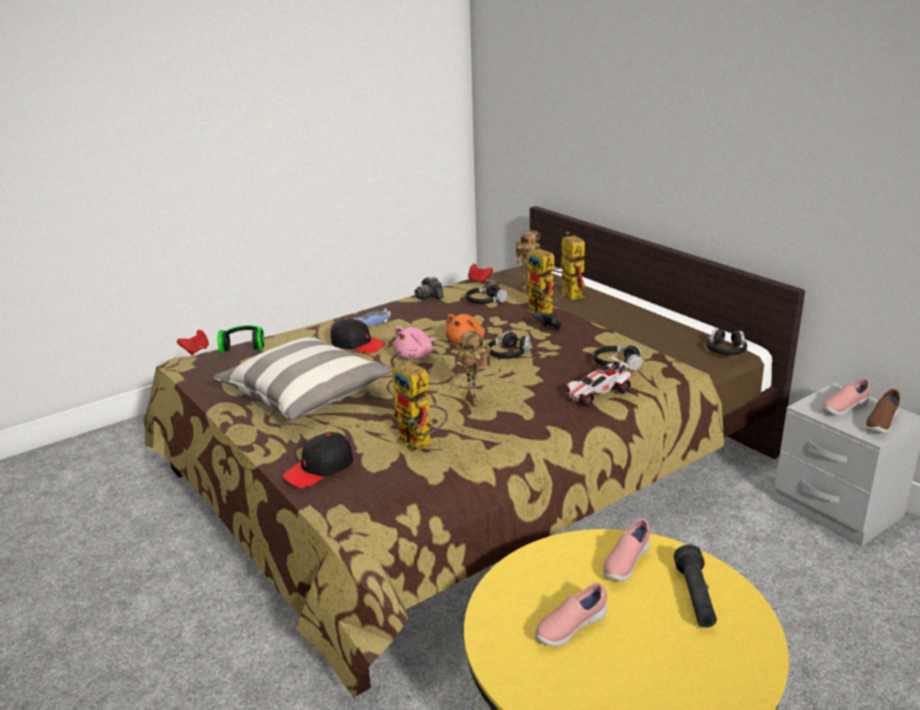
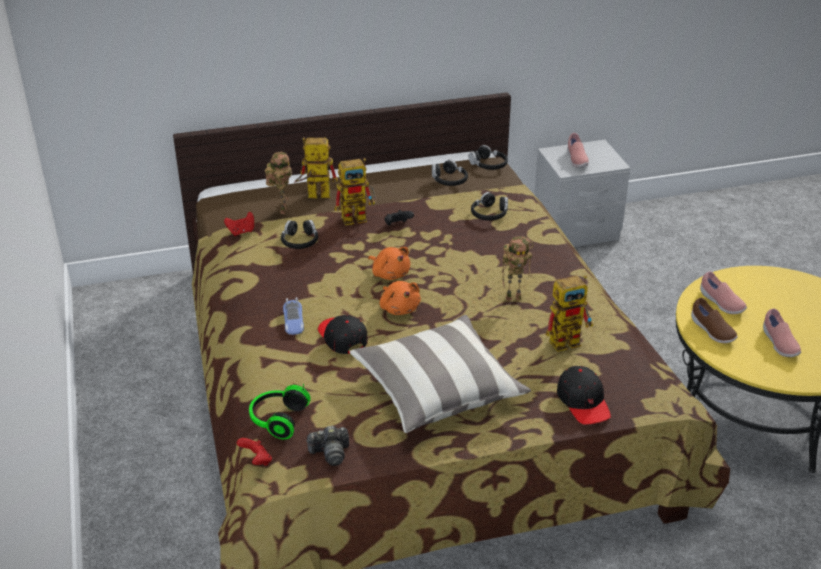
camera: 70 degrees left, 10 degrees up
black cap [331,318,386,353] -> black cap turned 75 degrees counterclockwise [318,315,368,354]
pink plush toy [394,326,436,359] -> orange plush toy [380,281,421,315]
camera [415,277,444,300] -> camera moved to [306,425,349,466]
black headphones [487,331,530,359] -> black headphones moved to [432,159,468,186]
toy car [565,353,635,406] -> none
black flashlight [674,545,717,628] -> none
brown shoe [866,389,900,433] -> brown shoe moved to [691,298,738,343]

